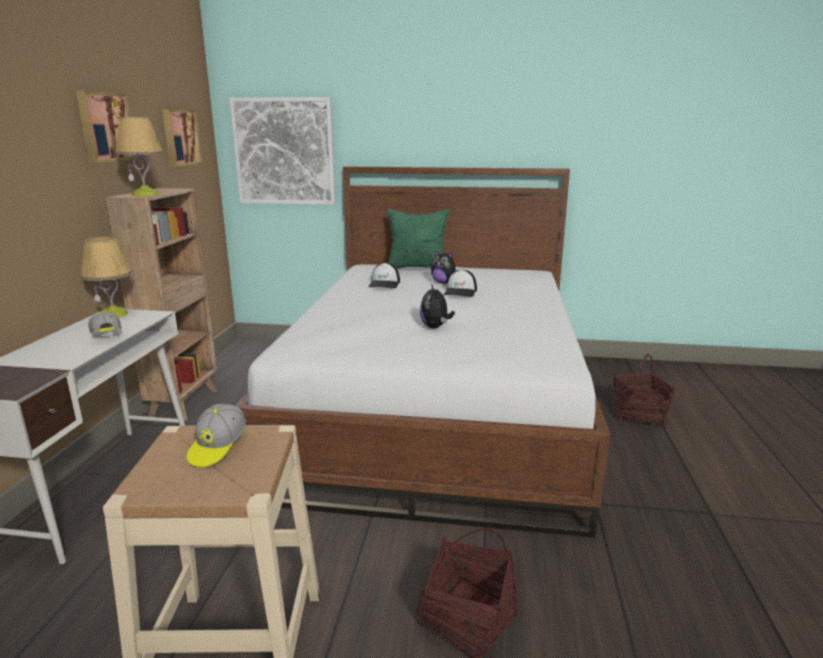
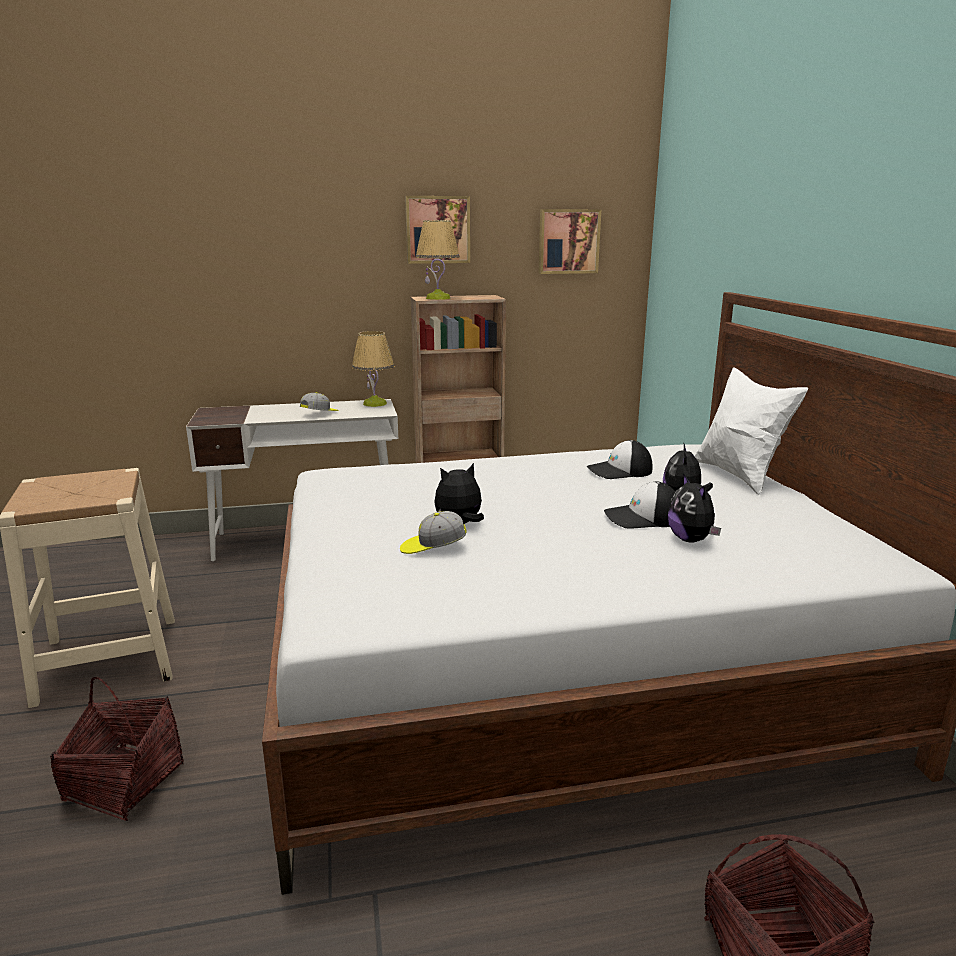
camera: 70 degrees right, 0 degrees up
cap [187,404,246,467] -> cap moved to [400,511,466,554]
picture [229,97,336,205] -> none
green pillow [388,209,450,269] -> white pillow [695,367,808,495]
none -> plush toy [668,473,721,543]

